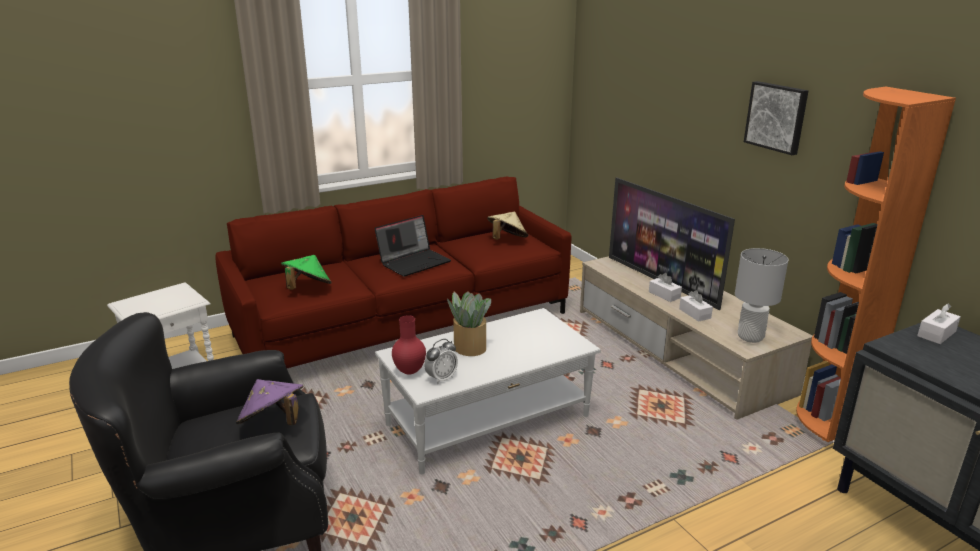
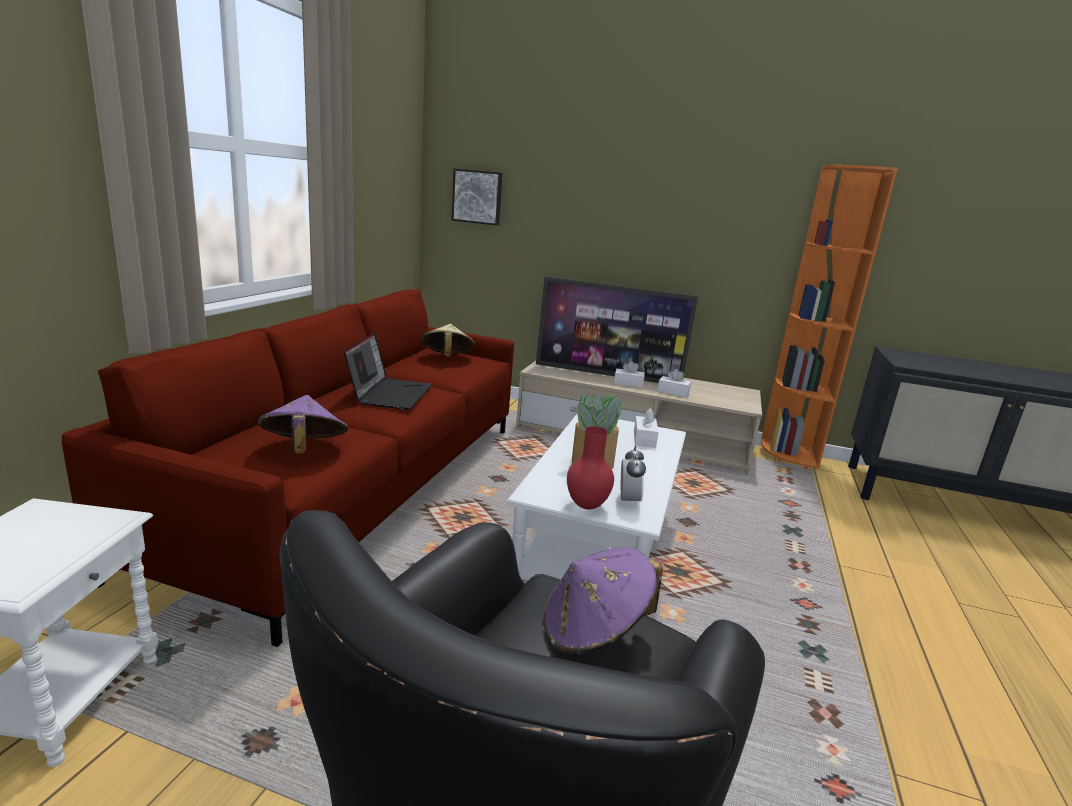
camera: 45 degrees left, 5 degrees down
green hat [281,255,332,290] -> purple hat [258,395,349,454]
grey table lamp [735,248,788,343] -> none
picture [744,81,808,155] -> picture moved to [452,169,502,226]
white tissue box [917,304,960,344] -> white tissue box moved to [634,409,659,448]

